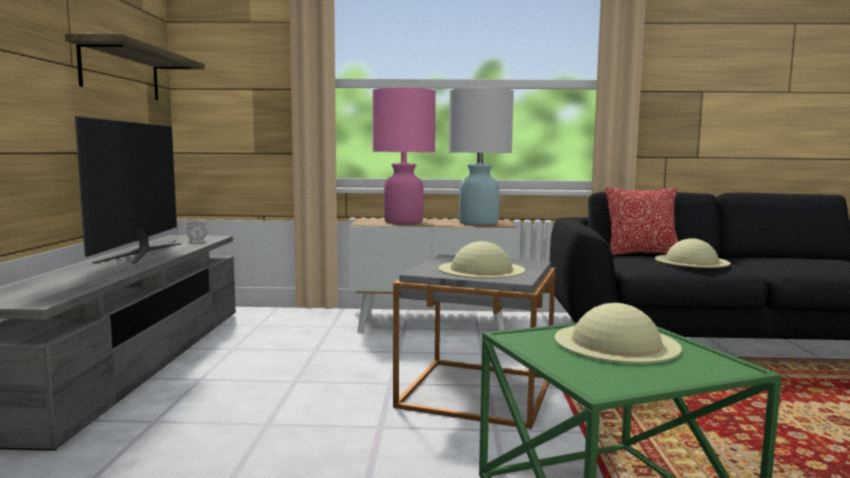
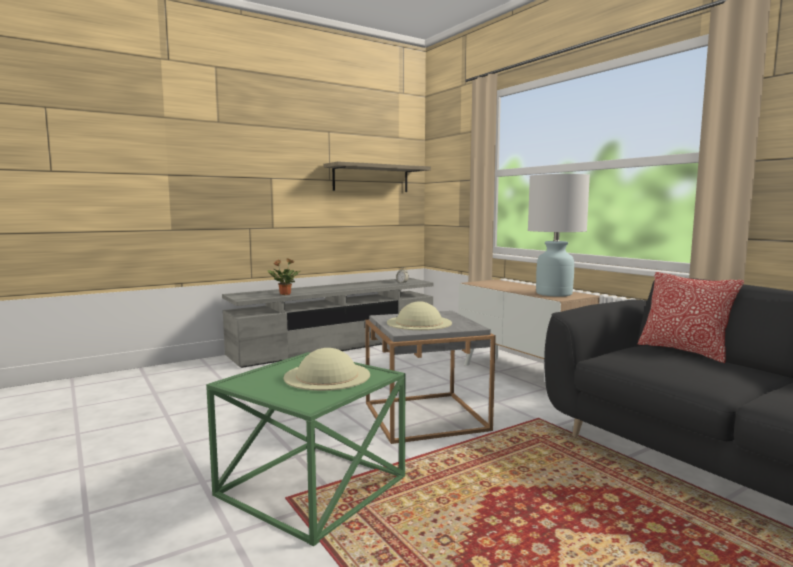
camera: 55 degrees right, 0 degrees up
television [75,116,181,263] -> none
pink table lamp [373,87,436,224] -> none
beige hat [655,238,731,268] -> none
none -> potted plant [268,258,301,295]

